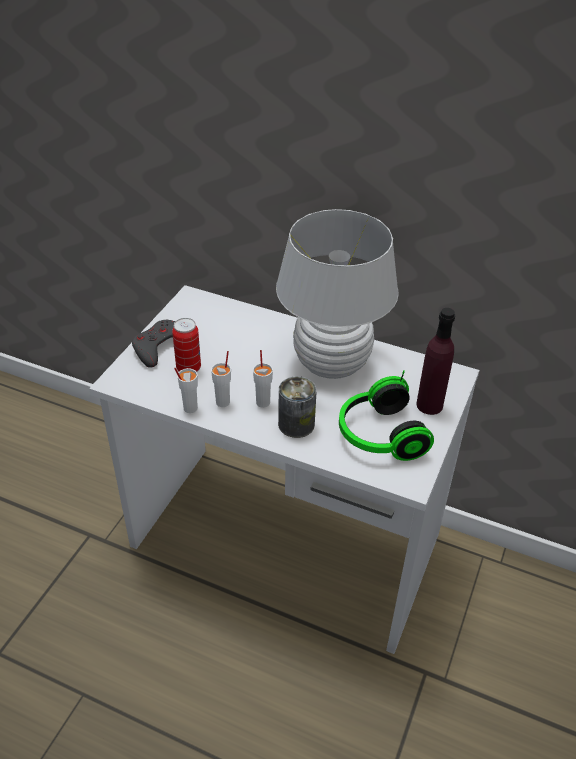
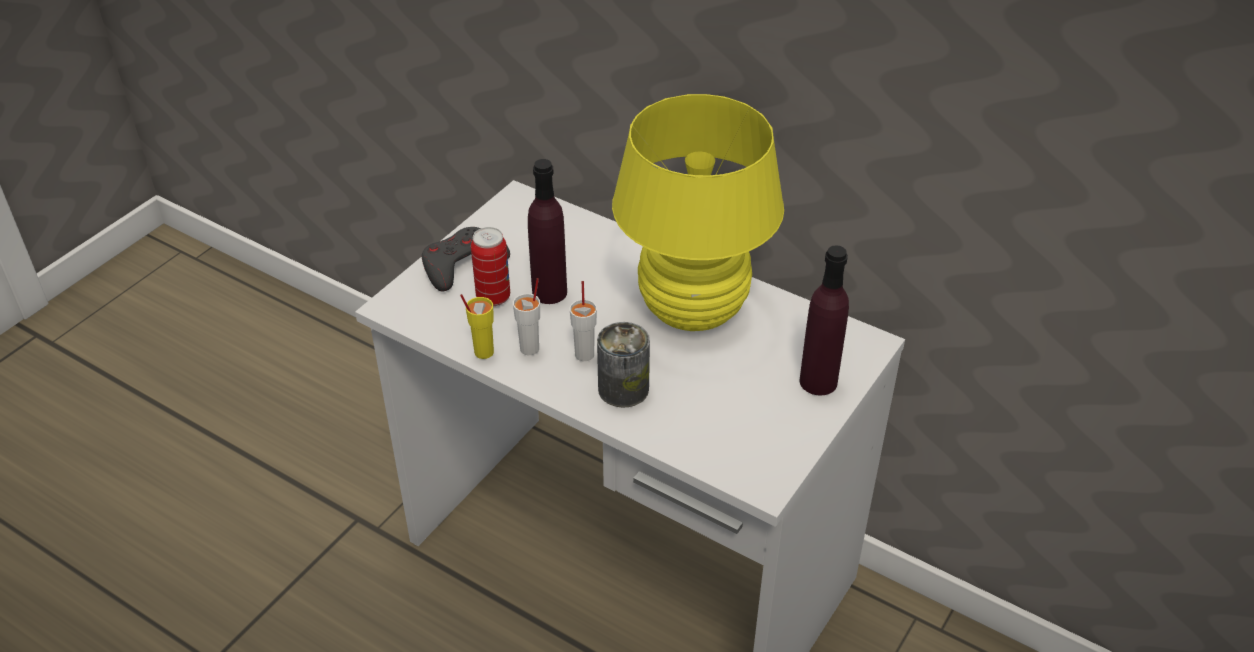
camera: 10 degrees right, 0 degrees up
white cup [174,368,198,413] -> yellow cup [460,294,494,359]
white table lamp [276,209,399,379] -> yellow table lamp [612,94,784,331]
headphones [339,370,434,461] -> none
none -> purple bottle [528,159,567,304]

